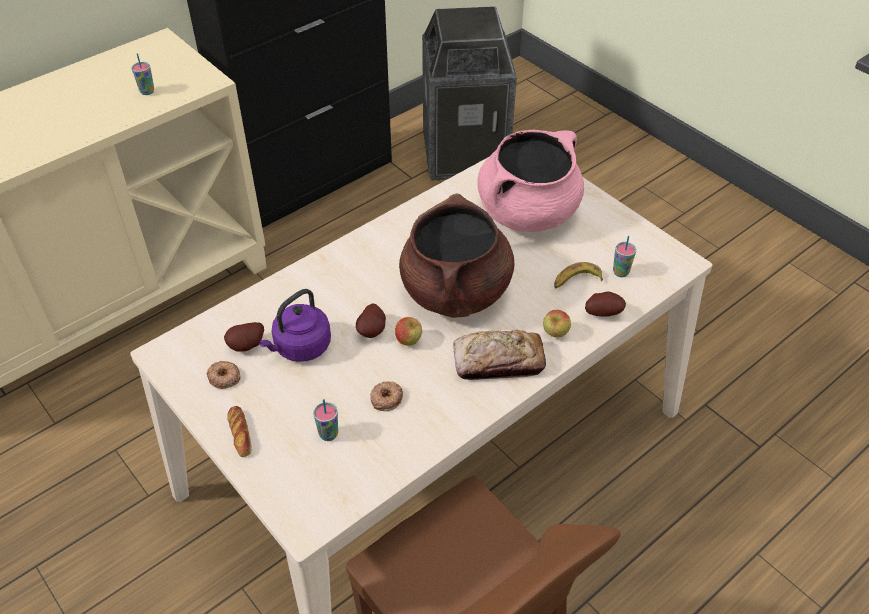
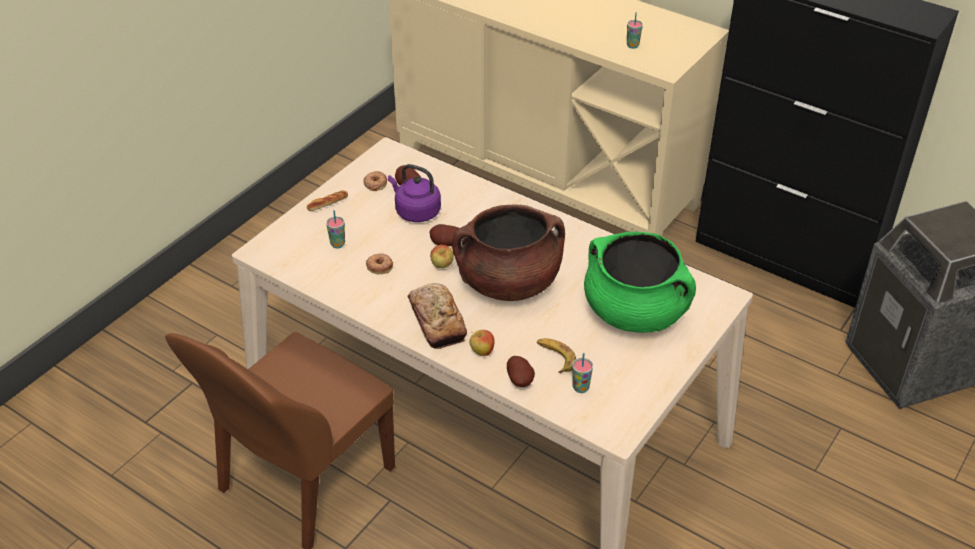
camera: 75 degrees right, 5 degrees down
pink cooking pot [477,130,584,232] -> green cooking pot [584,232,696,333]

